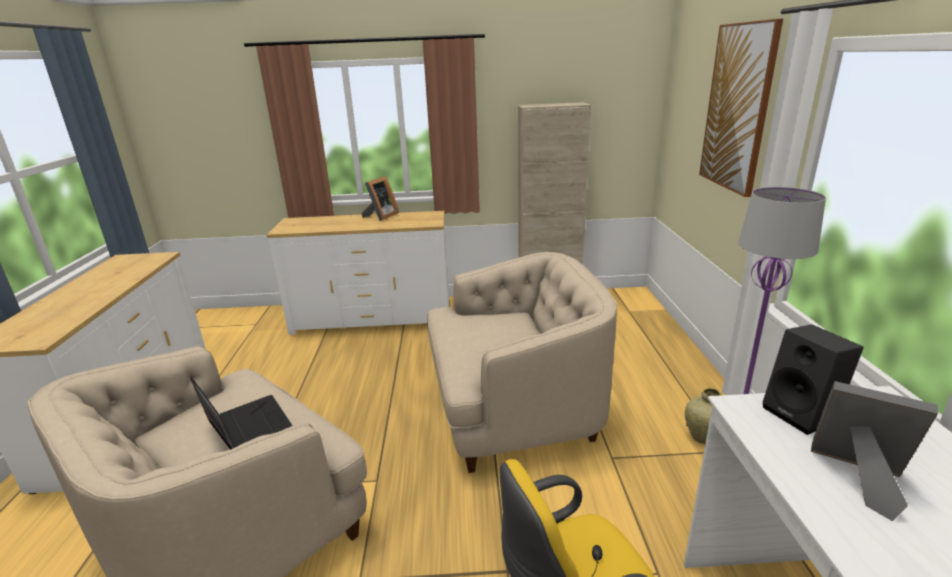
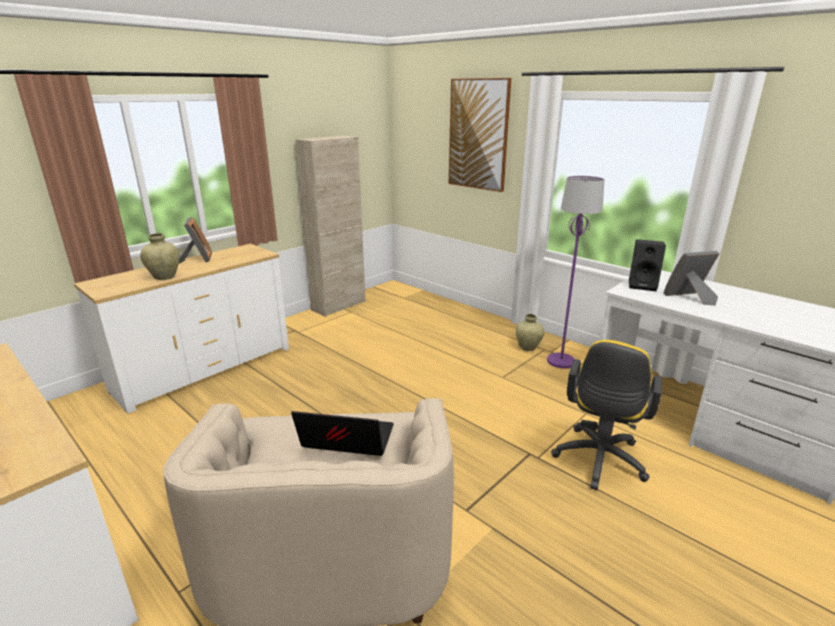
camera: 45 degrees left, 0 degrees up
beige armchair [427,252,617,473] -> none
none -> beige vase [140,233,180,280]

